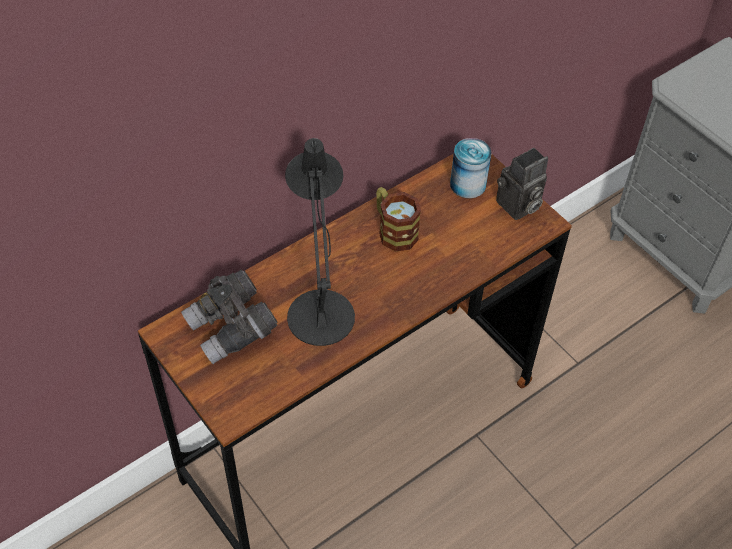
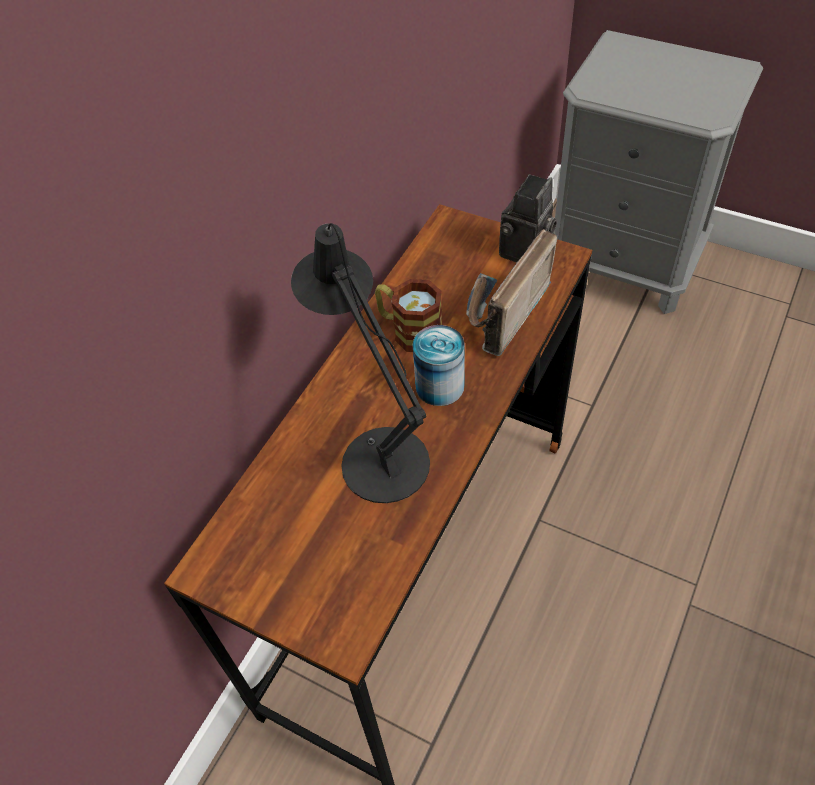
camera: 20 degrees left, 0 degrees up
grey binoculars [181,270,278,364] -> none
can [450,138,491,198] -> can moved to [413,325,465,406]
none -> radio [466,229,557,356]

